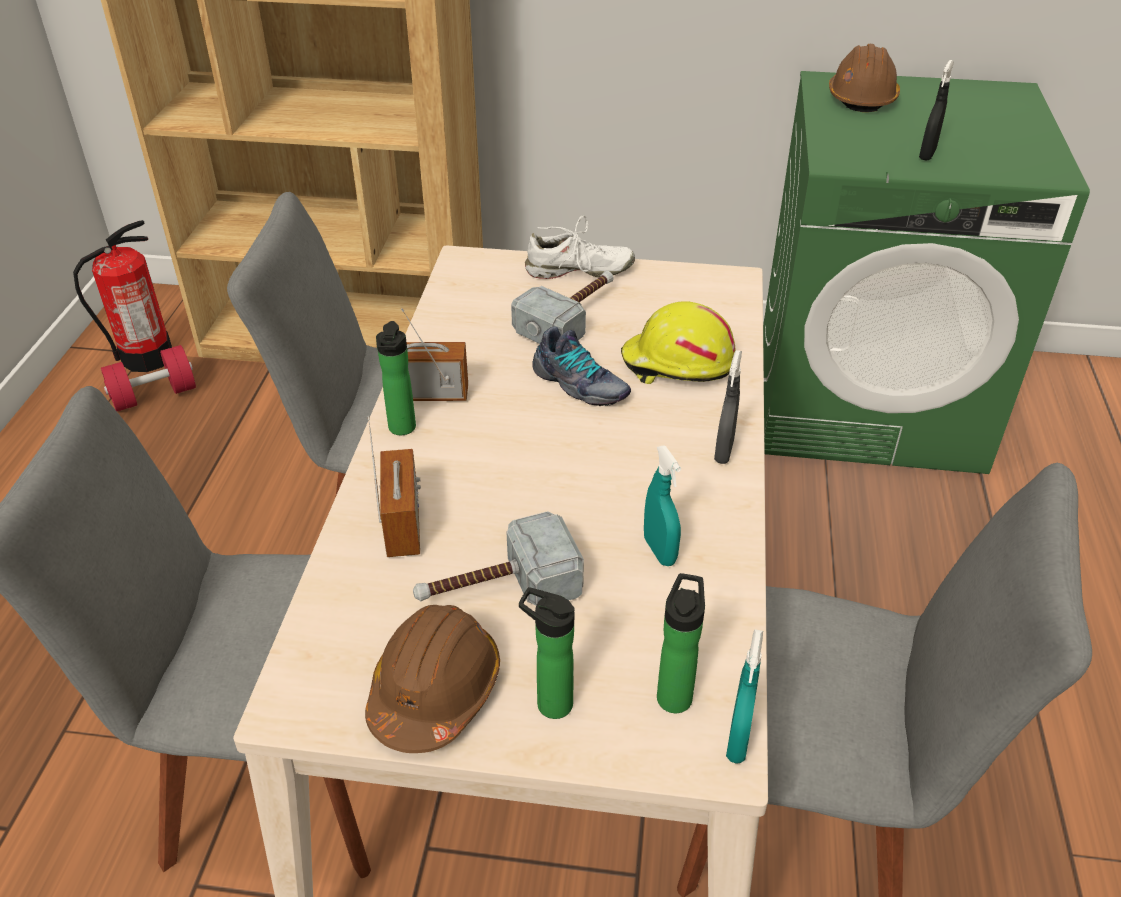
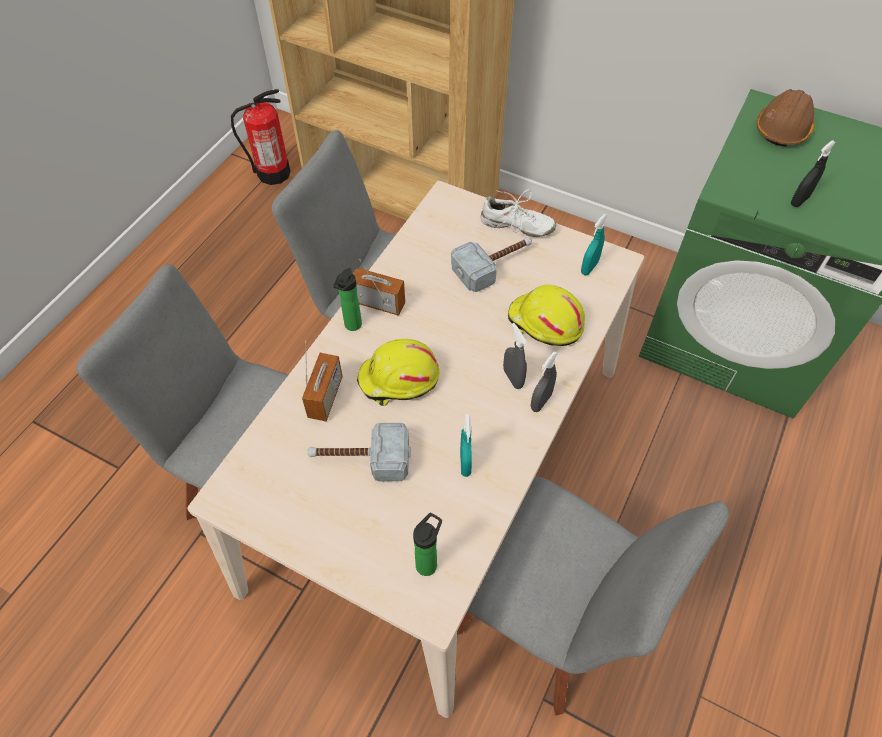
camera: 20 degrees right, 15 degrees up
red dumbbell [101,345,196,411] -> none
brown hard hat [365,605,500,753] -> none
bottle [519,587,575,719] -> none
shoe [532,326,631,406] -> none
turquoise spray bottle [726,629,763,764] -> turquoise spray bottle moved to [581,214,607,275]
none -> yellow hard hat [357,339,440,406]
none -> grey spray bottle [503,323,527,389]

